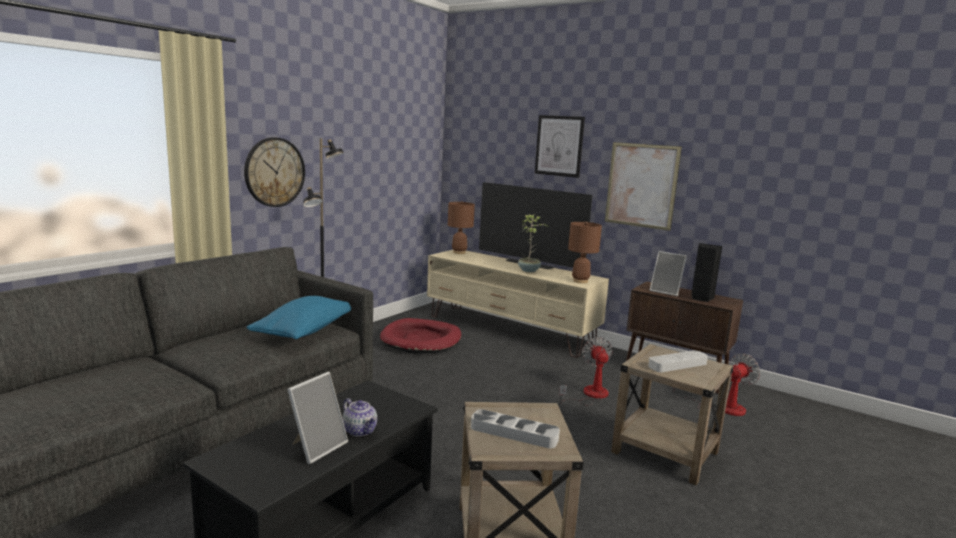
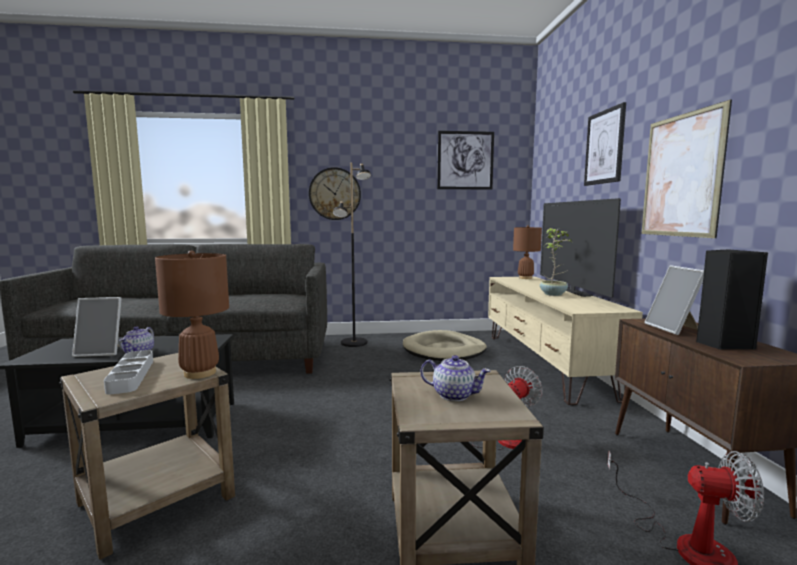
camera: 50 degrees right, 5 degrees down
blue pillow [246,296,351,339] -> none
red dog bed [380,318,461,354] -> beige dog bed [403,330,487,361]
brown table lamp [568,222,602,283] -> brown table lamp moved to [155,250,229,379]
grey tray [648,350,708,372] -> teapot [420,355,491,401]
none -> picture [437,131,494,190]

